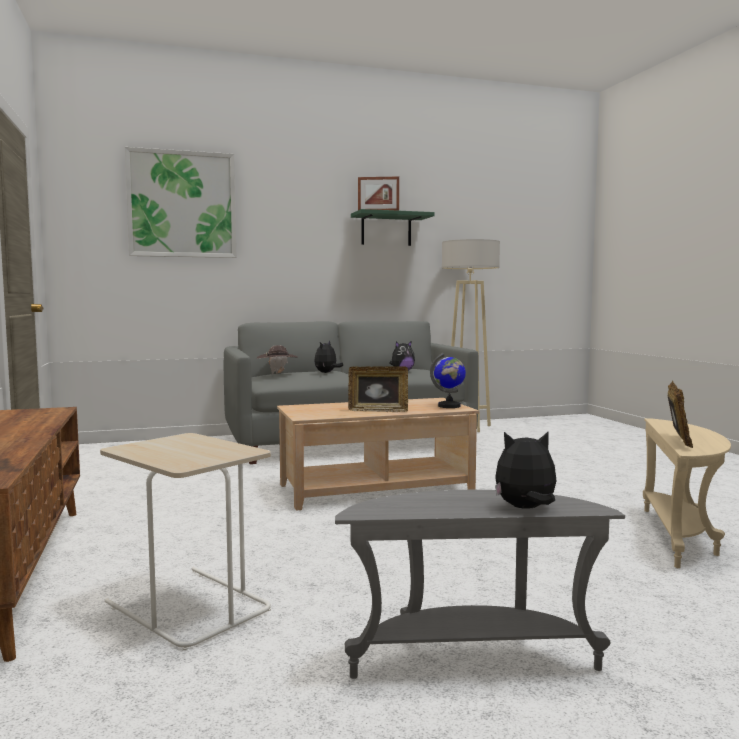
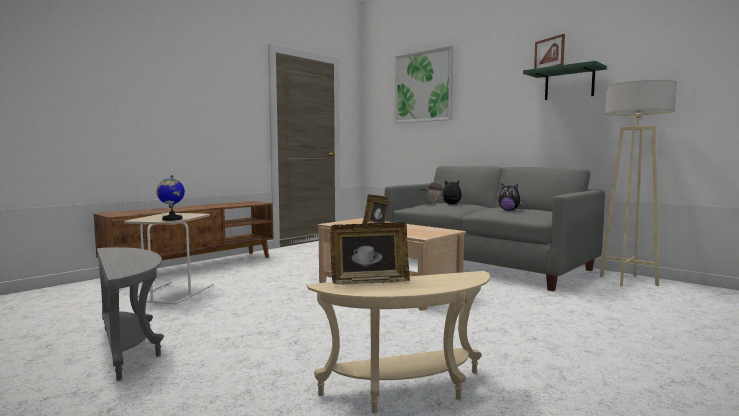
camera: 60 degrees right, 0 degrees up
globe [430,353,466,408] -> globe moved to [156,175,185,221]
plush toy [495,431,557,509] -> none

